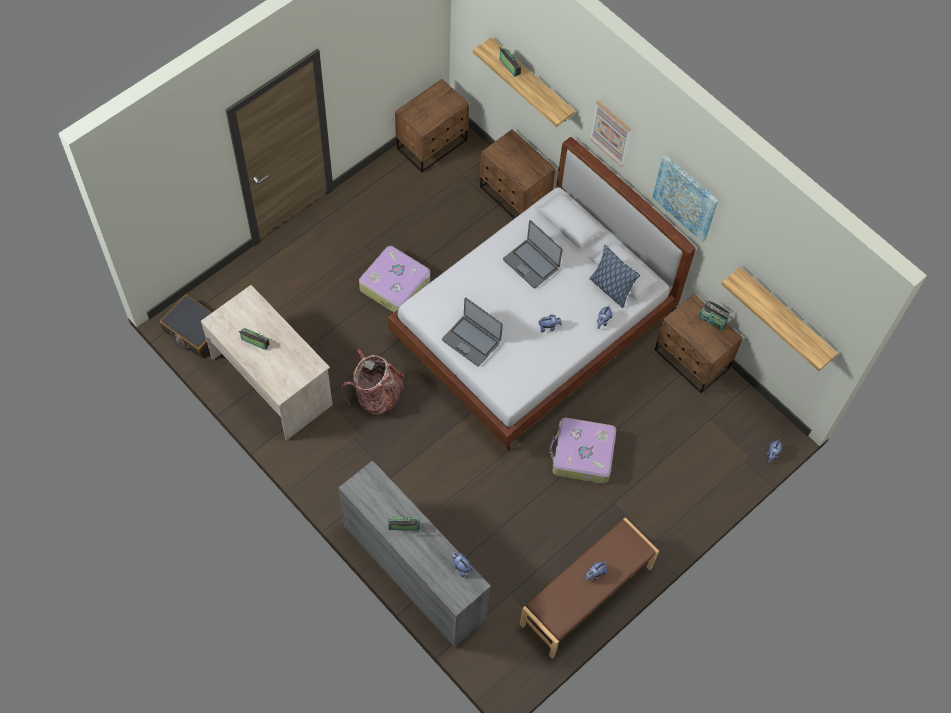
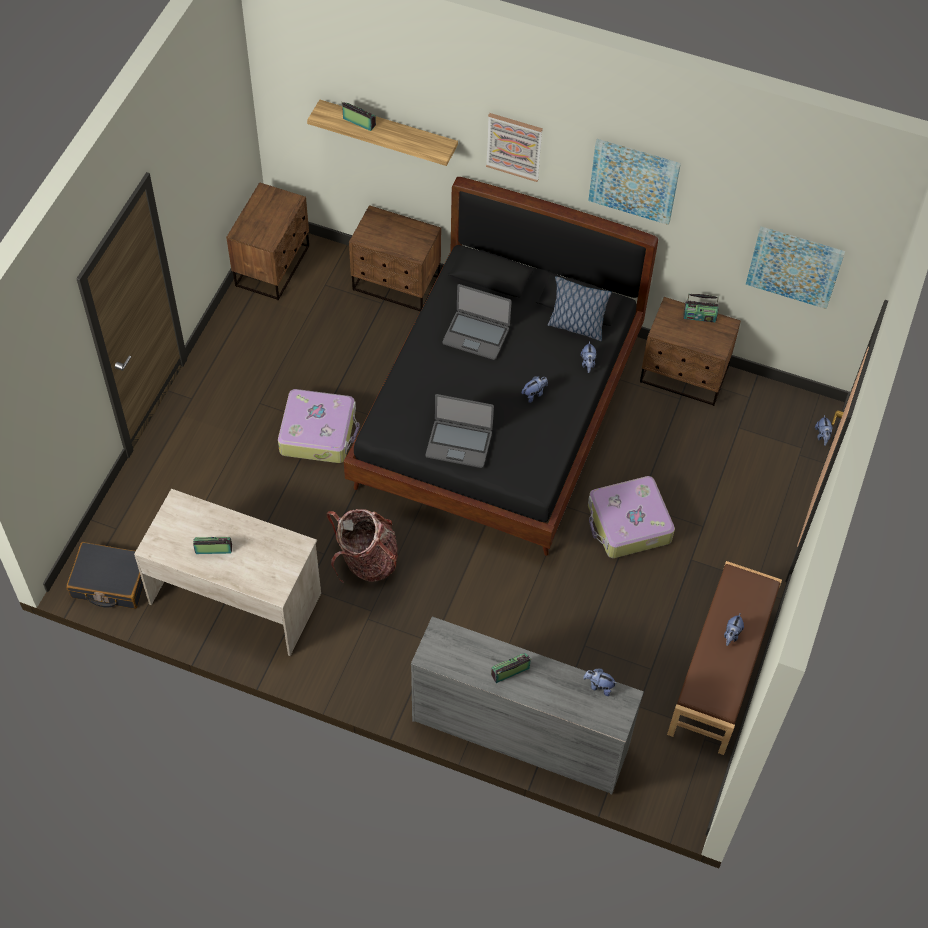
camera: 25 degrees left, 5 degrees down
white bed [388,137,696,451] -> black bed [344,177,658,556]
shelf [721,267,838,371] -> picture [746,226,845,309]

